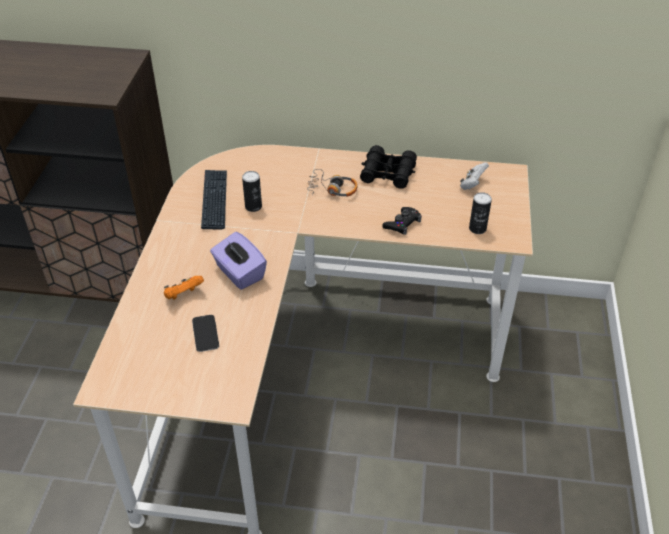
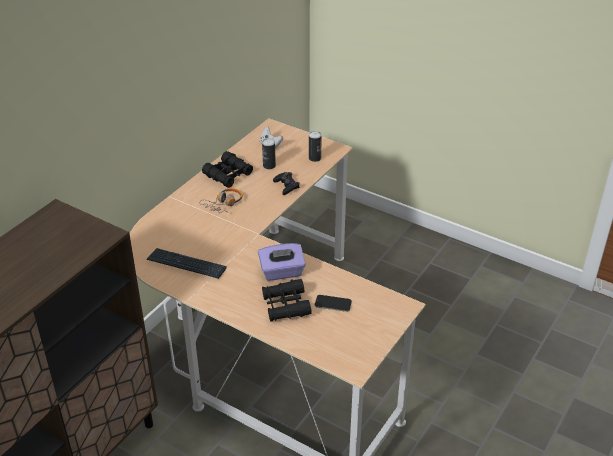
camera: 65 degrees left, 5 degrees down
orange game controller [164,276,204,300] -> black binoculars [262,279,312,322]
can [242,171,262,212] -> can moved to [262,138,276,169]

